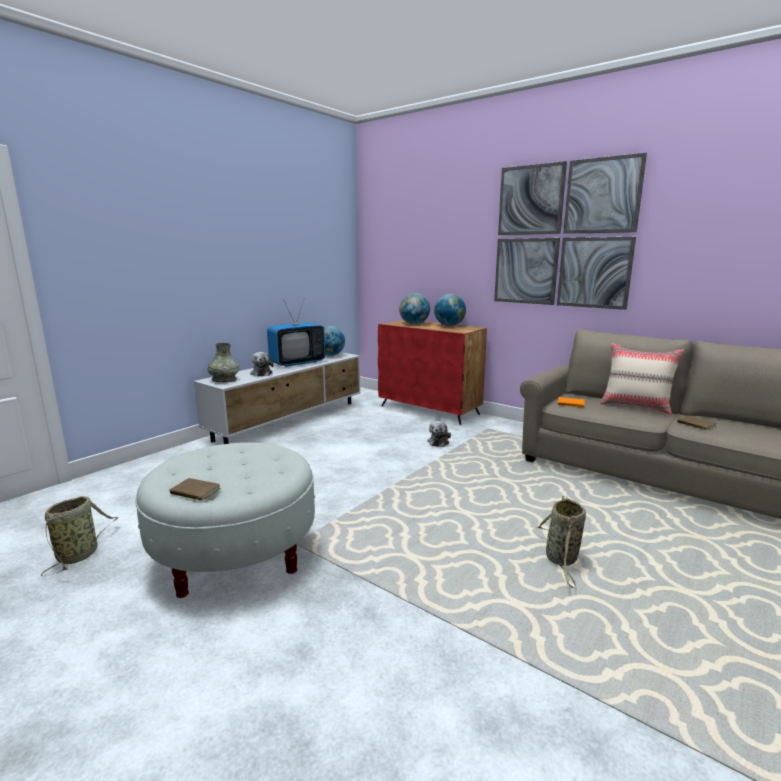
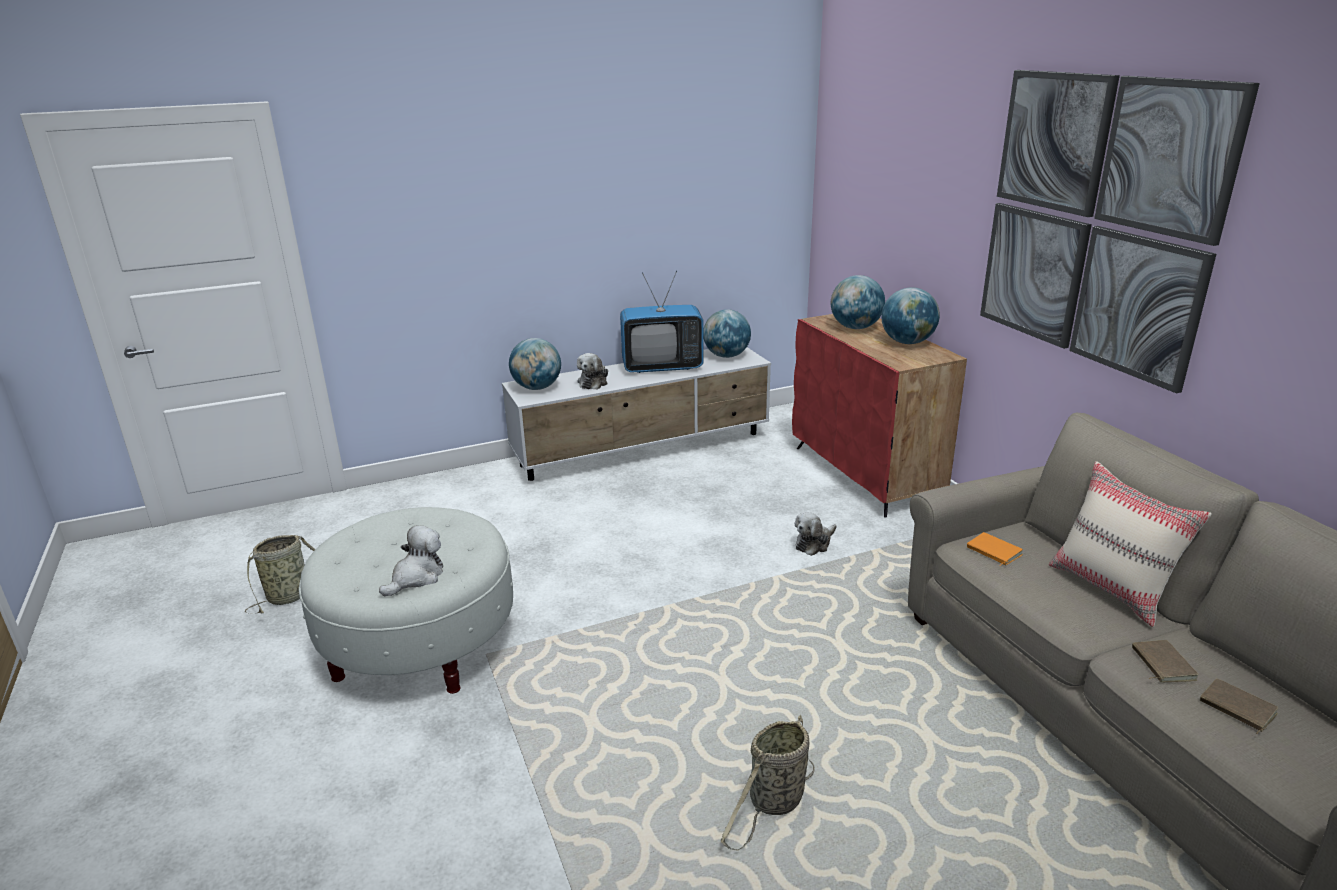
camera: 30 degrees right, 10 degrees up
brown book [169,478,221,502] -> brown book moved to [1200,678,1279,734]
grey vase [208,343,239,382] -> globe [509,338,561,390]
none -> plush toy [379,525,443,596]

